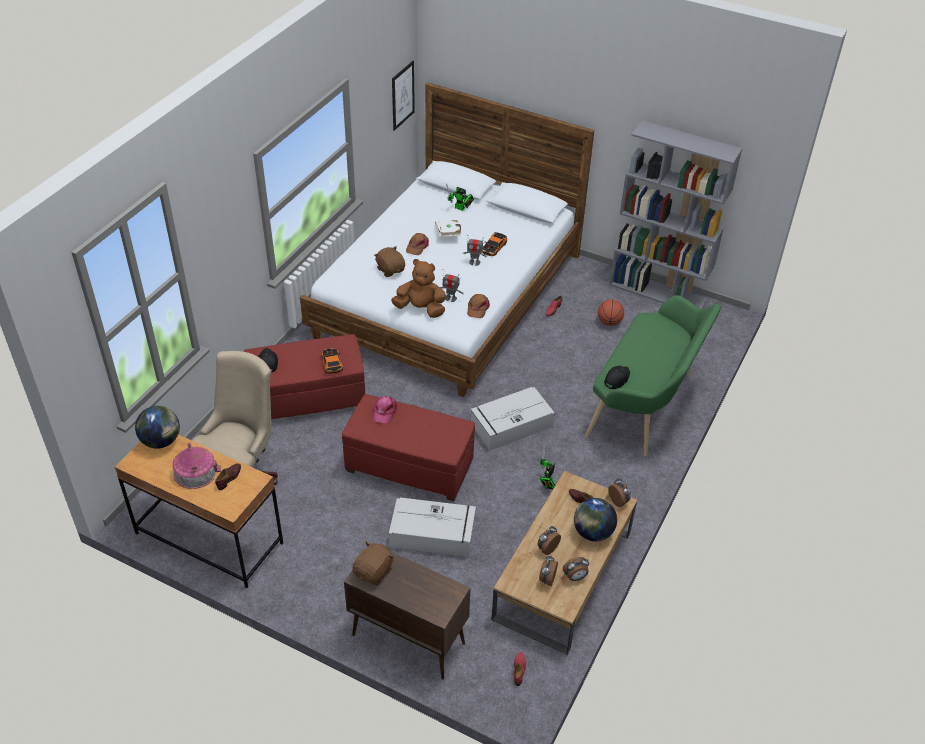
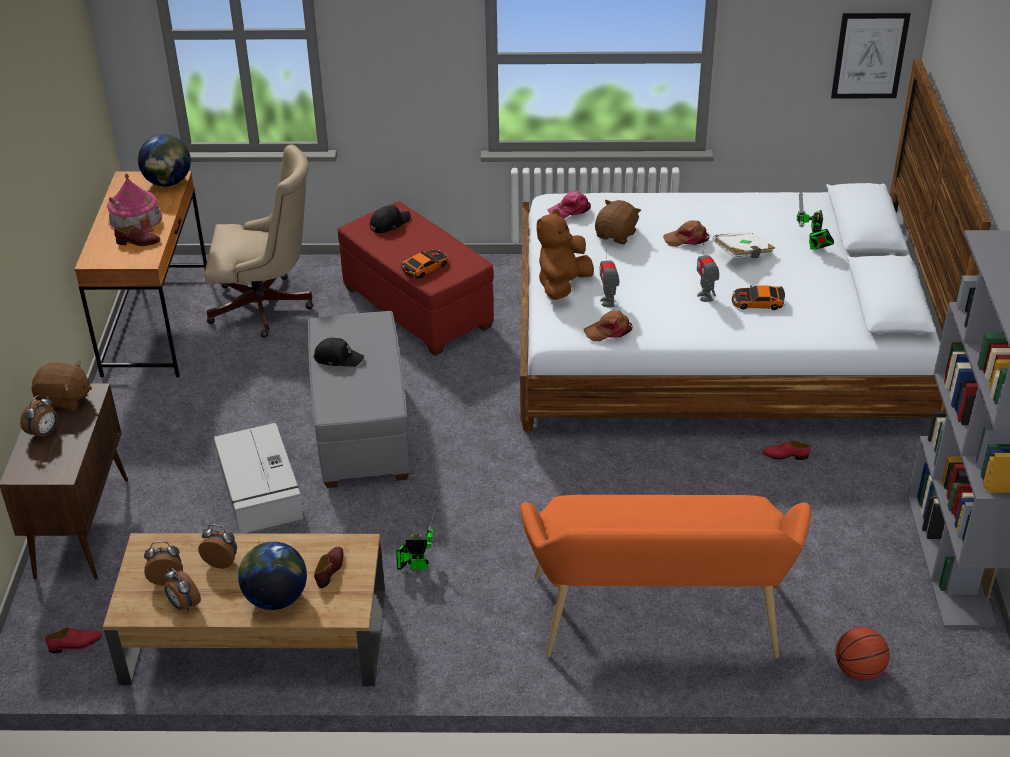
camera: 65 degrees right, 5 degrees down
red ottoman [342,394,475,501] -> grey ottoman [308,311,409,488]
pink cap [373,396,397,423] -> pink cap moved to [547,191,591,219]
brown plush toy [391,259,446,318] -> brown plush toy turned 135 degrees counterclockwise [536,209,594,300]
grey storage box [471,387,555,451] -> none
green bench [585,295,721,456] -> orange bench [520,495,811,658]
basketball [598,299,624,326] -> basketball moved to [835,627,890,681]
black cap [604,366,630,389] -> black cap moved to [313,338,364,367]
alarm clock [608,478,631,507] -> alarm clock moved to [20,395,57,439]

